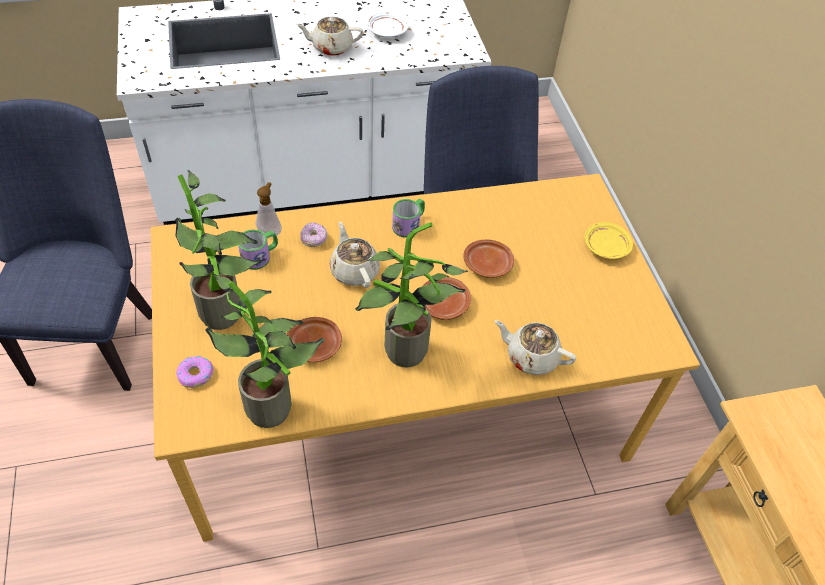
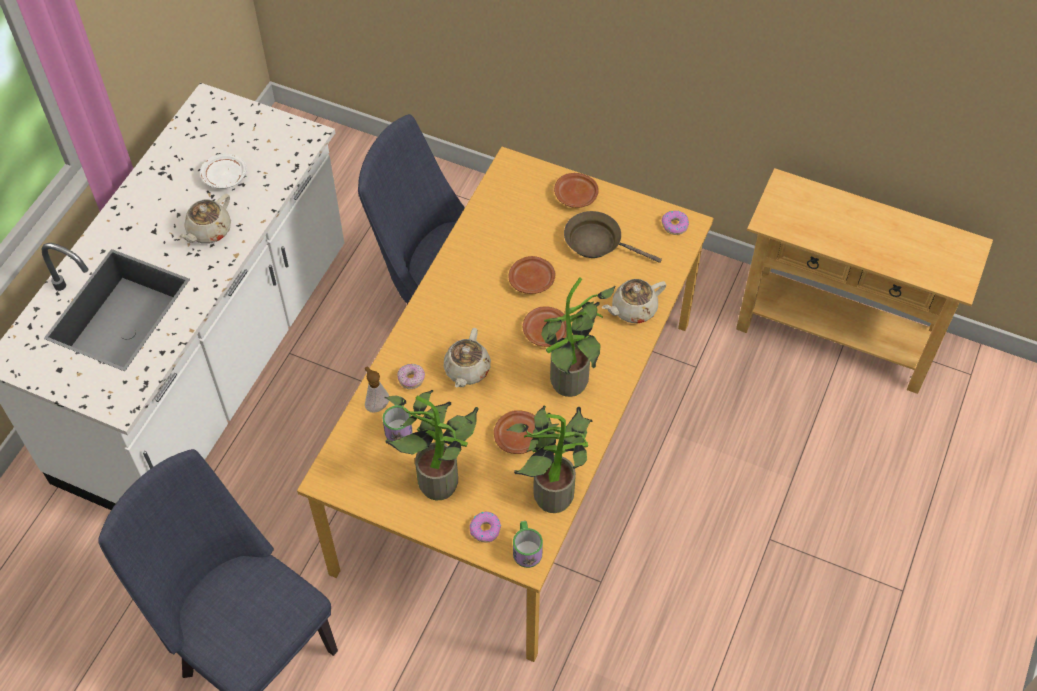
camera: 50 degrees left, 5 degrees up
beige teapot [330,221,380,288] -> beige teapot turned 90 degrees counterclockwise [443,328,491,388]
mug [392,199,425,238] -> mug moved to [513,521,543,568]
yellow plate [584,222,633,259] -> brown plate [554,173,599,208]
none -> brown frying pan [564,211,662,263]
none -> donut [662,211,689,235]

